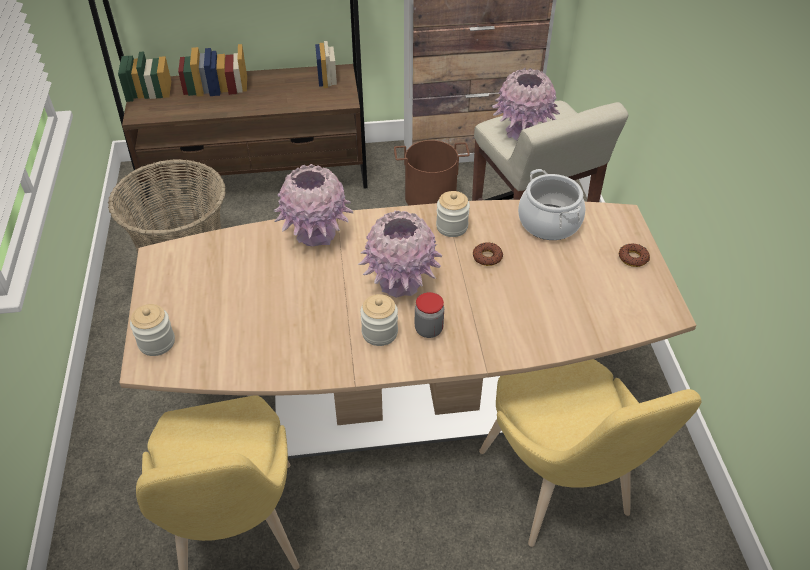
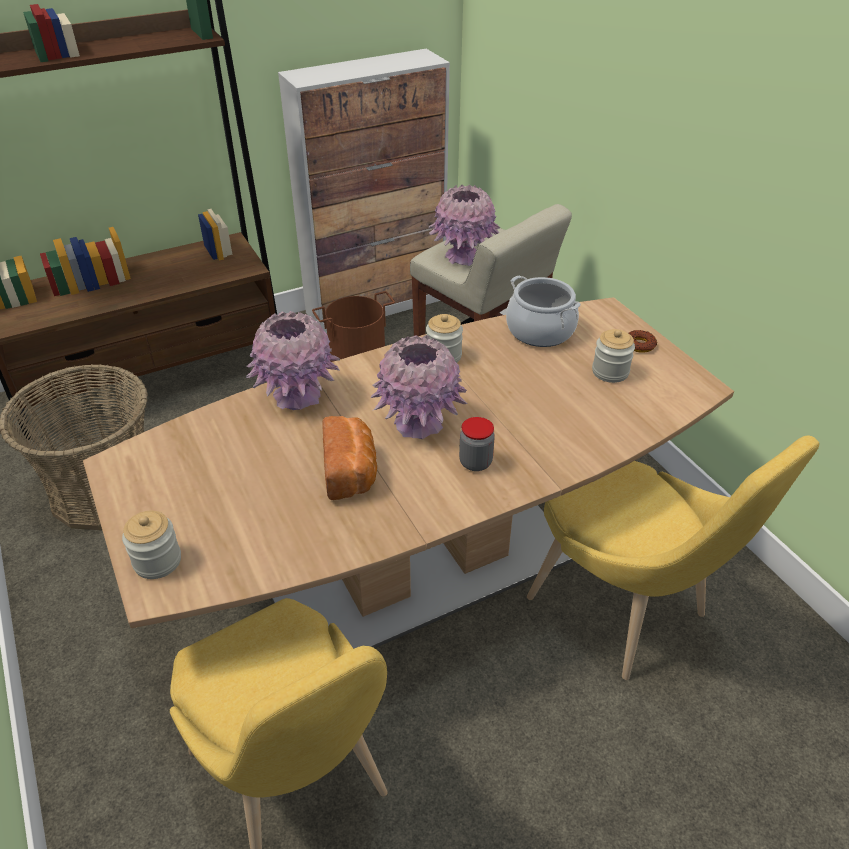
camera: 20 degrees left, 5 degrees down
jar [360,294,398,346] -> jar moved to [592,329,635,383]
donut [473,242,503,266] -> none
none -> bread [322,416,377,500]

